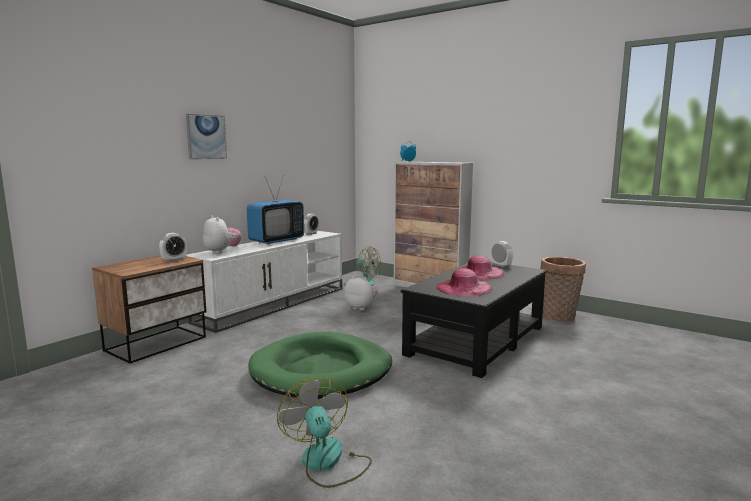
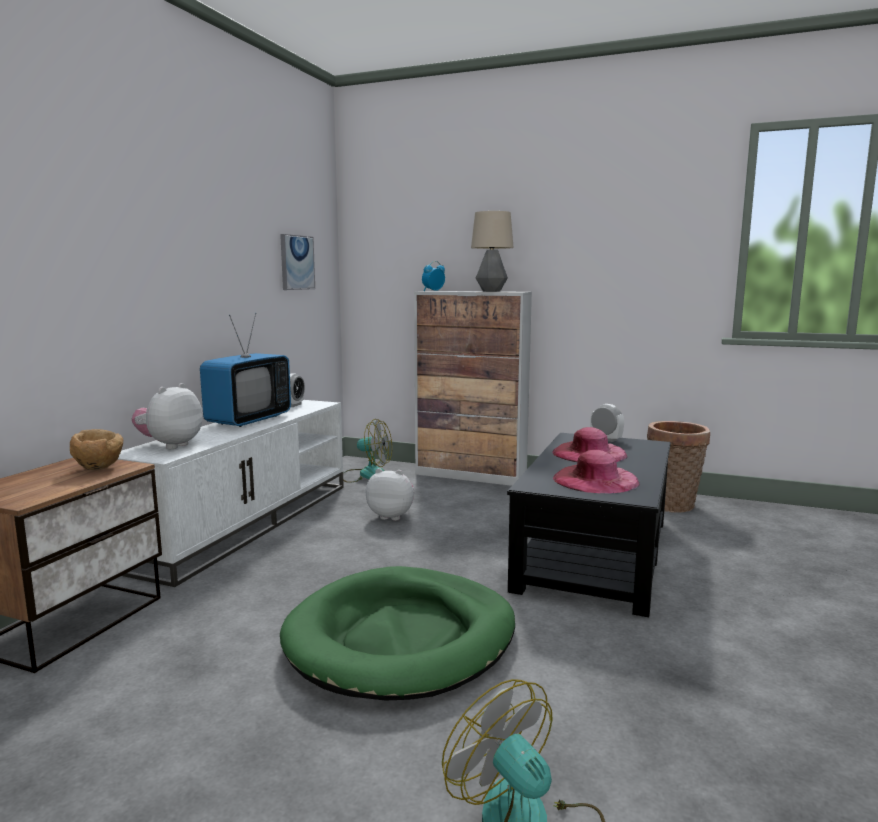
camera: 15 degrees left, 0 degrees up
alarm clock [159,233,187,262] -> brown bowl [70,429,123,470]
picture [186,114,227,159] -> picture moved to [280,234,315,290]
plush toy [203,216,241,254] -> plush toy turned 105 degrees counterclockwise [132,383,202,449]
none -> table lamp [471,211,514,292]

